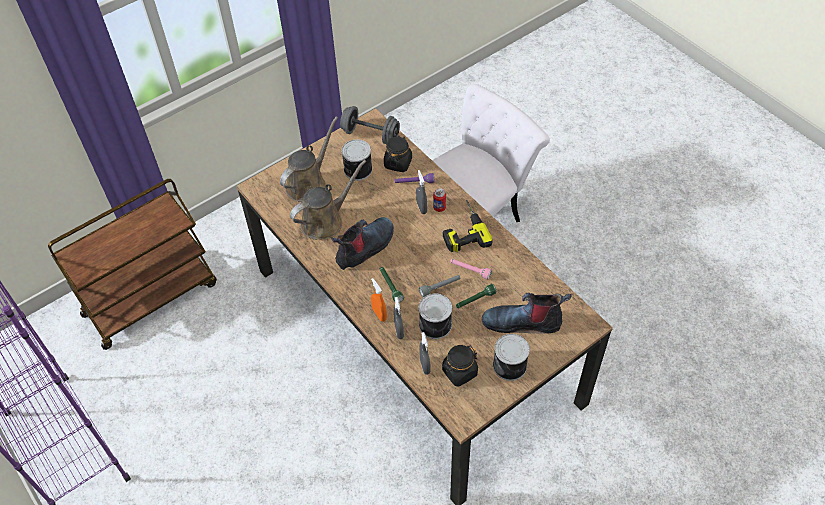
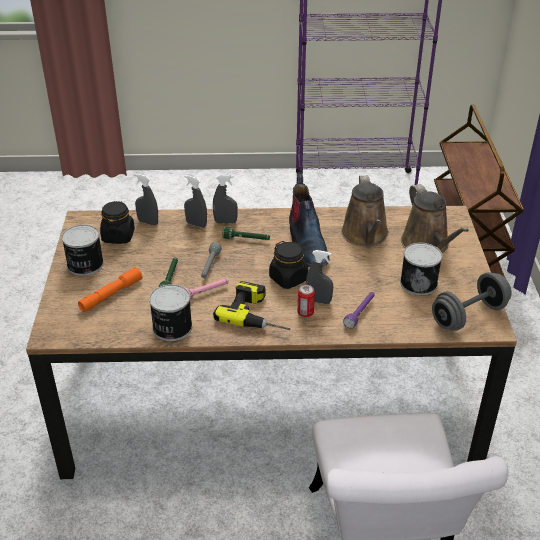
camera: 125 degrees right, 15 degrees down
orange spray bottle [371,278,387,322] -> grey spray bottle [213,174,238,224]
black jar [384,135,412,172] -> black jar moved to [269,241,308,289]
can [419,293,452,339] -> can moved to [149,284,192,341]
boot [482,293,572,334] -> orange flashlight [78,267,143,312]

